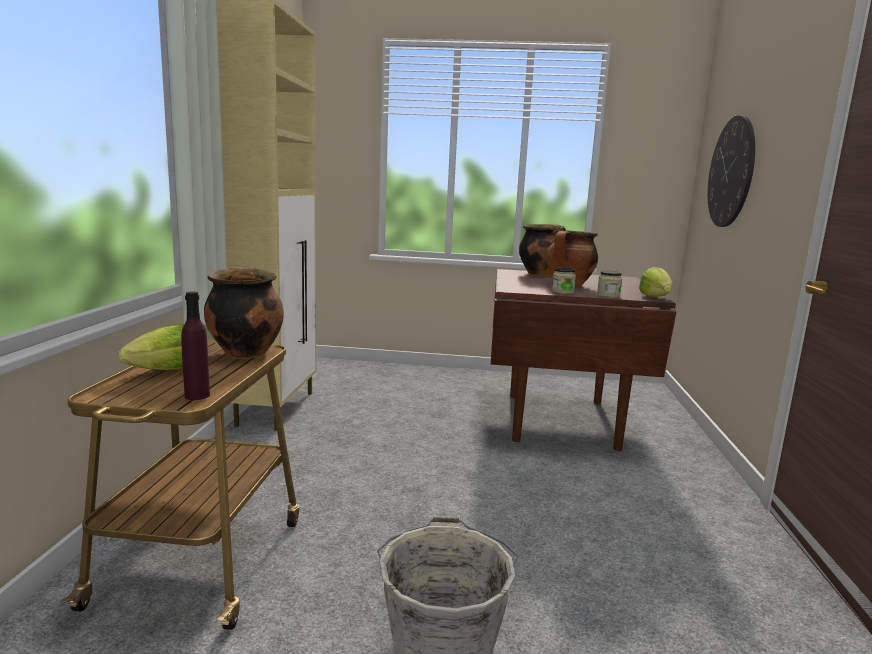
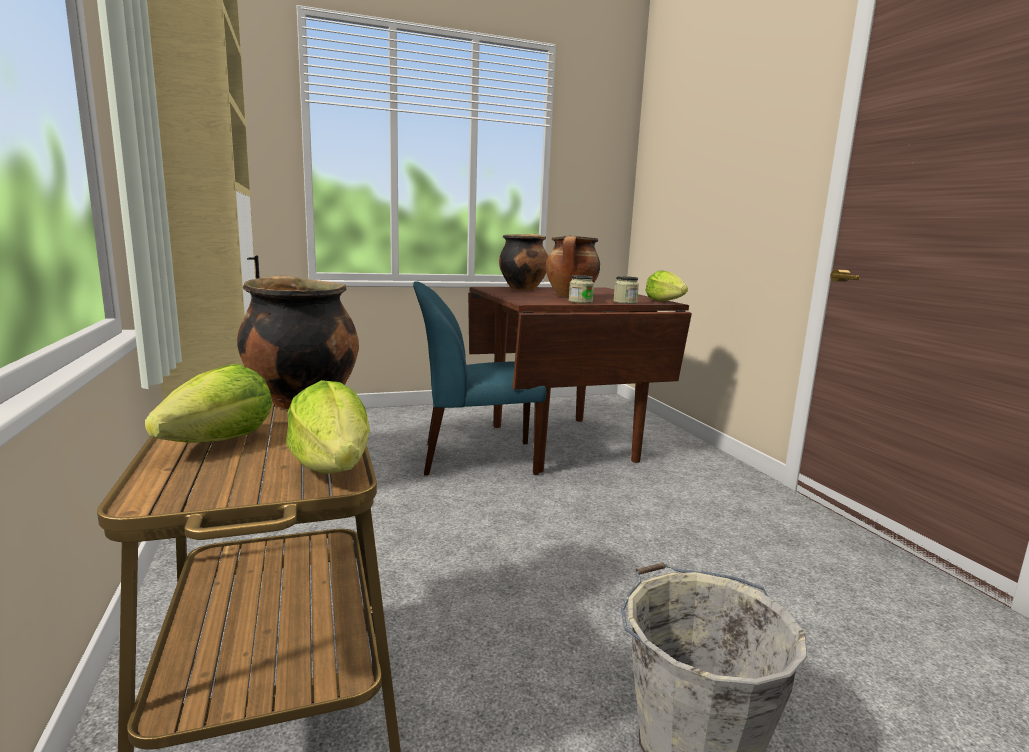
camera: 25 degrees left, 0 degrees up
purple bottle [181,292,210,400] -> lettuce [286,380,370,474]
wall clock [708,115,755,227] -> none
none -> blue chair [413,281,546,476]

